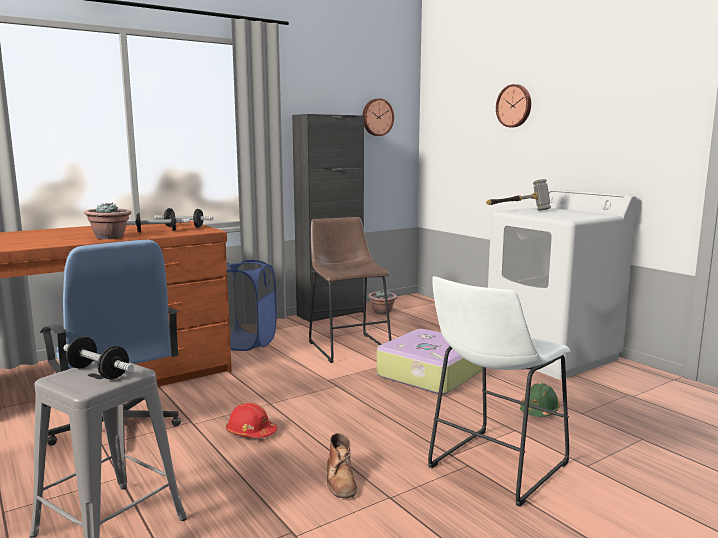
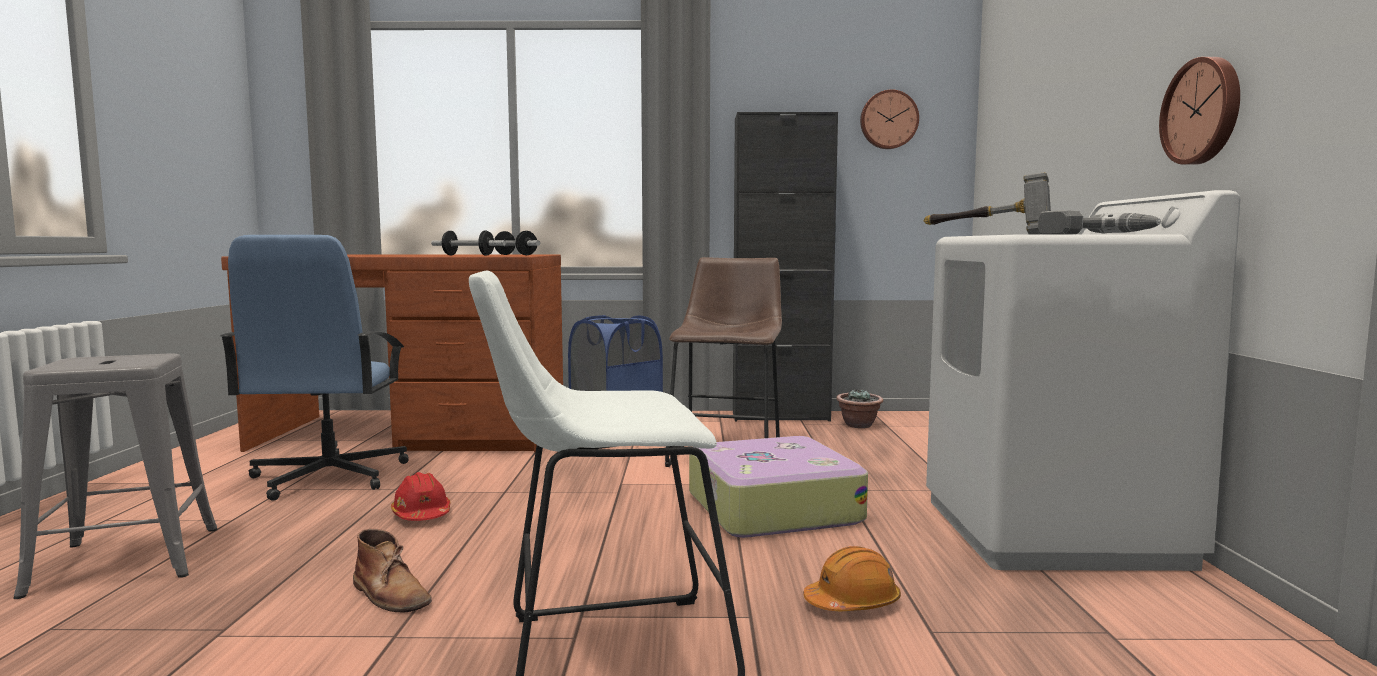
camera: 35 degrees right, 5 degrees down
dumbbell [64,337,134,379] -> none
potted plant [84,203,132,239] -> none
brown boot [327,433,357,498] -> brown boot turned 75 degrees counterclockwise [353,529,432,613]
wall clock [496,84,531,127] -> wall clock moved to [1159,57,1240,165]
green hard hat [520,383,560,417] -> orange hard hat [803,546,901,611]
none -> power drill [1038,210,1161,235]

